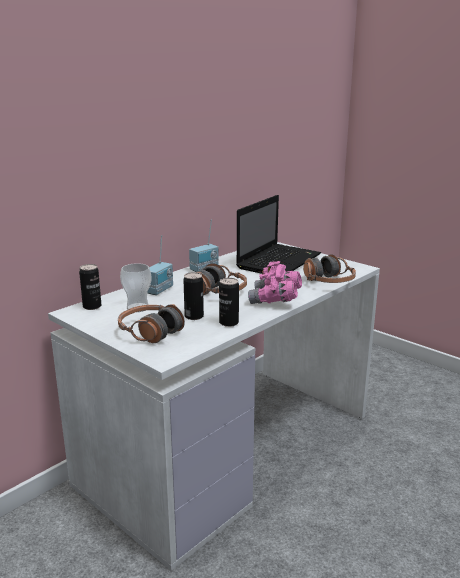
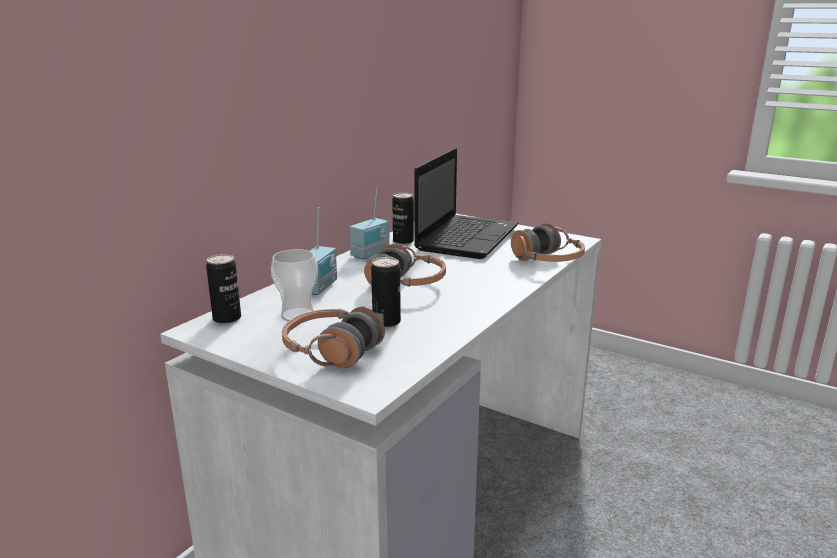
camera: 10 degrees left, 0 degrees up
can [219,278,239,327] -> can moved to [392,192,414,245]
pink binoculars [248,261,302,304] -> none

